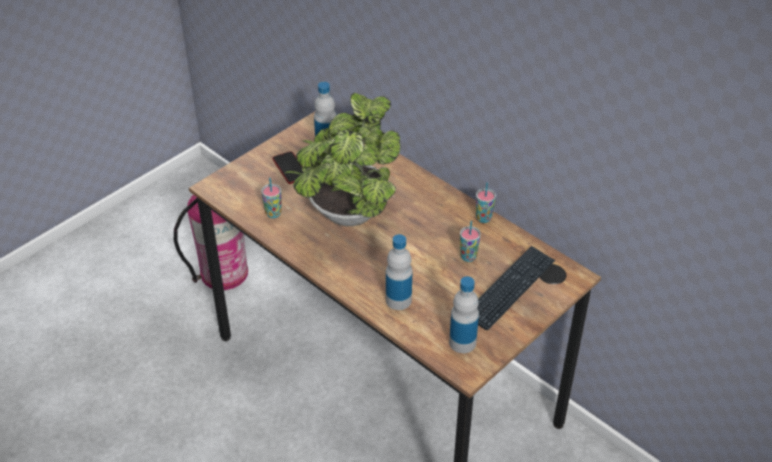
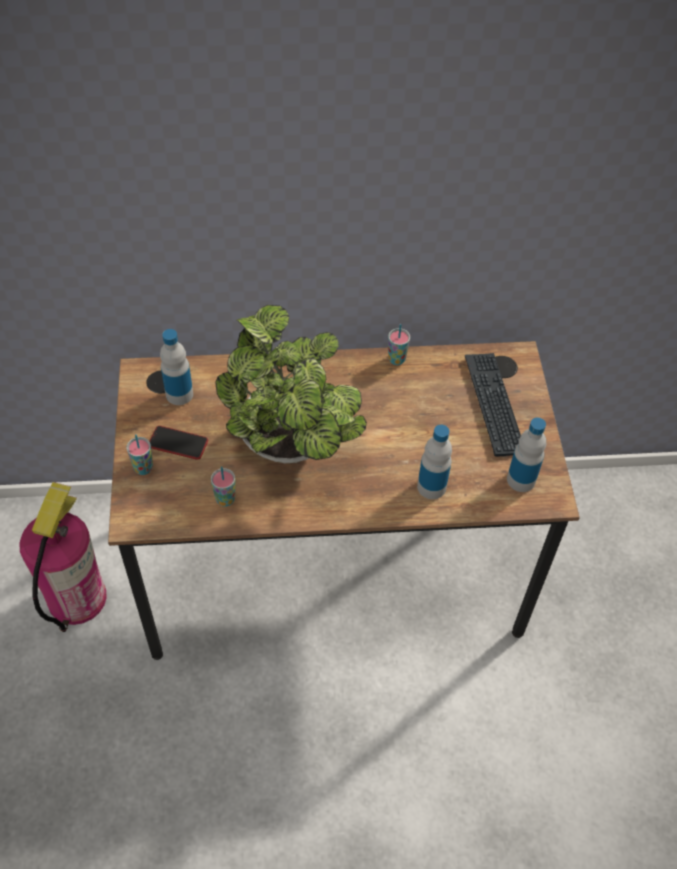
camera: 50 degrees left, 10 degrees up
cup [460,221,481,262] -> cup moved to [126,434,153,475]

